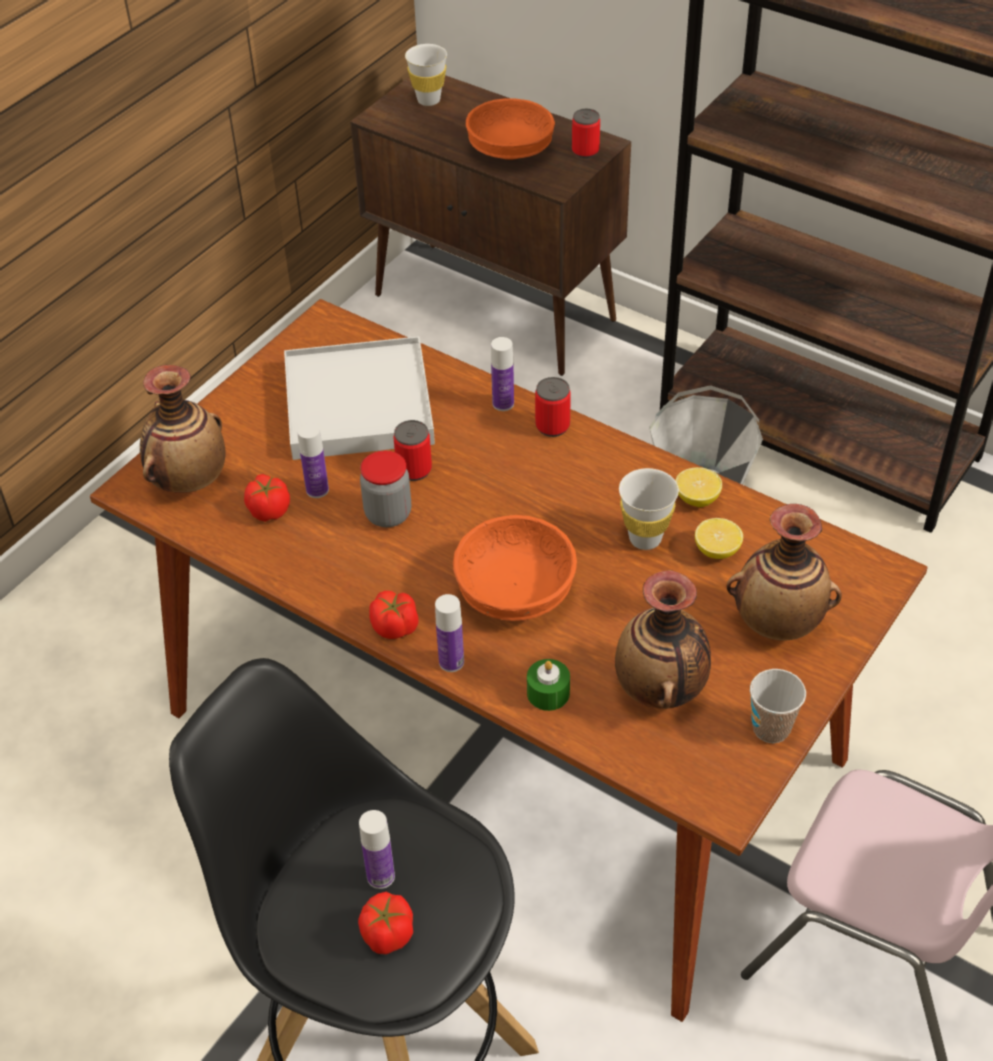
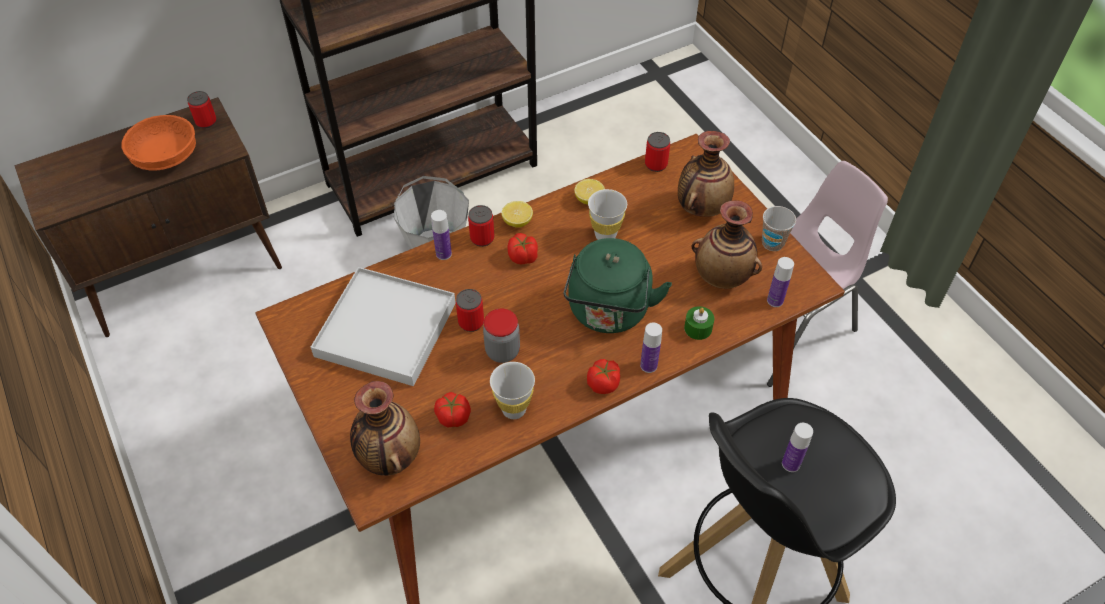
camera: 65 degrees left, 5 degrees up
bottle [297,423,329,498] -> bottle moved to [767,257,794,307]
tomato [358,892,413,954] -> tomato moved to [507,233,538,265]
white cup [405,44,447,106] -> white cup moved to [490,362,535,419]
orange bowl [453,515,577,621] -> green kettle [563,238,672,333]
lemon [695,518,743,559] -> lemon moved to [501,201,533,228]
none -> can [645,132,670,172]

